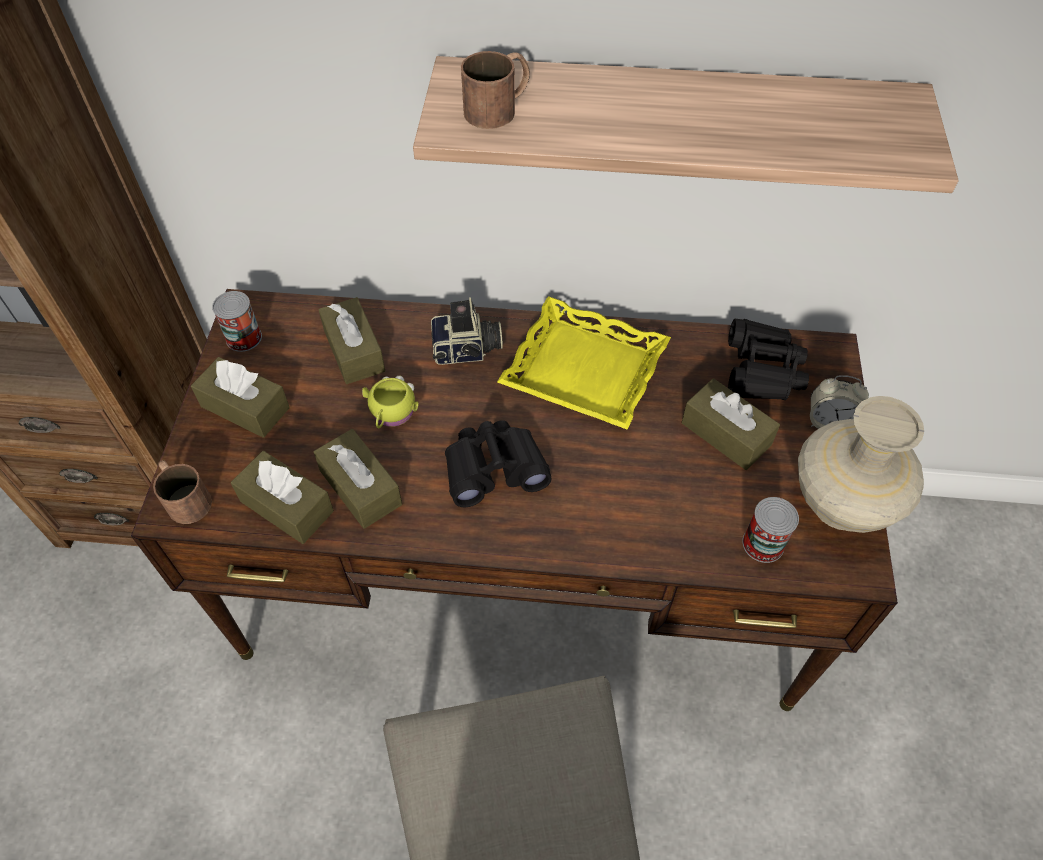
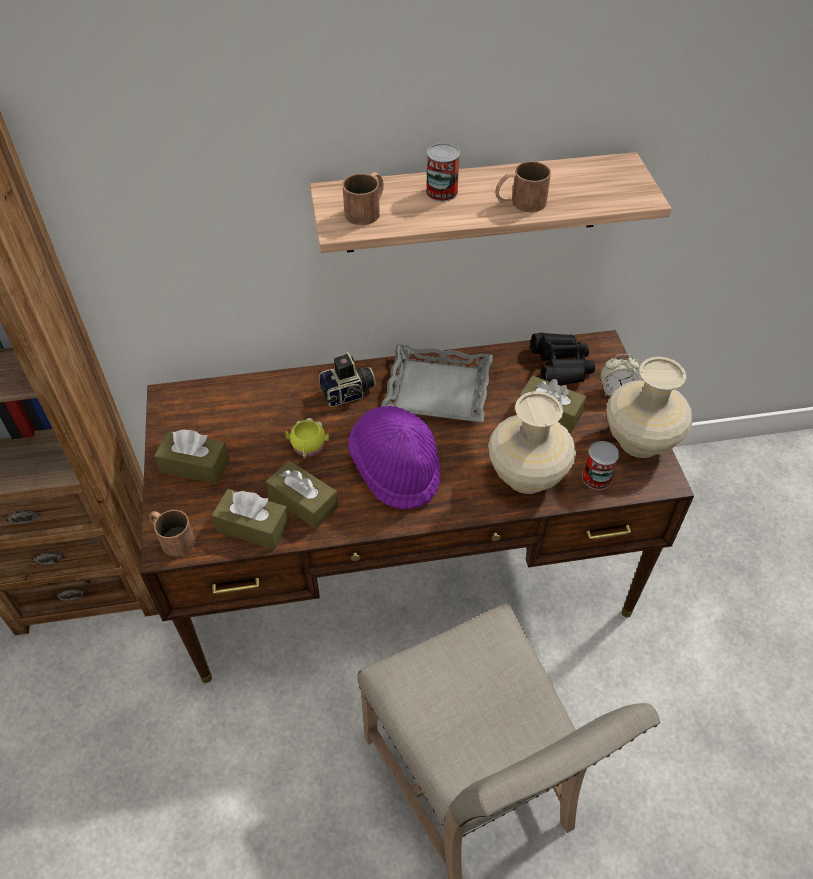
camera: 15 degrees left, 5 degrees down
can [212,291,262,352] -> can moved to [426,143,460,202]
brown tissue box [318,297,385,384] -> none
black binoculars [445,420,552,507] -> purple hat [348,406,441,510]
yellow tray [497,296,671,430] -> grey tray [381,344,493,422]
none -> beige vase [488,391,576,494]
none -> brown mug [496,161,551,212]

